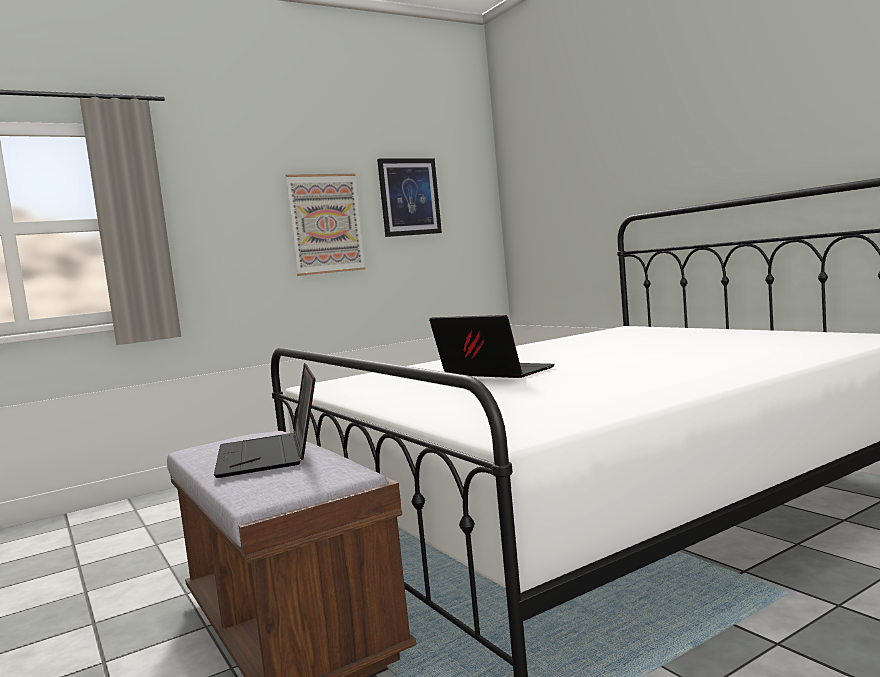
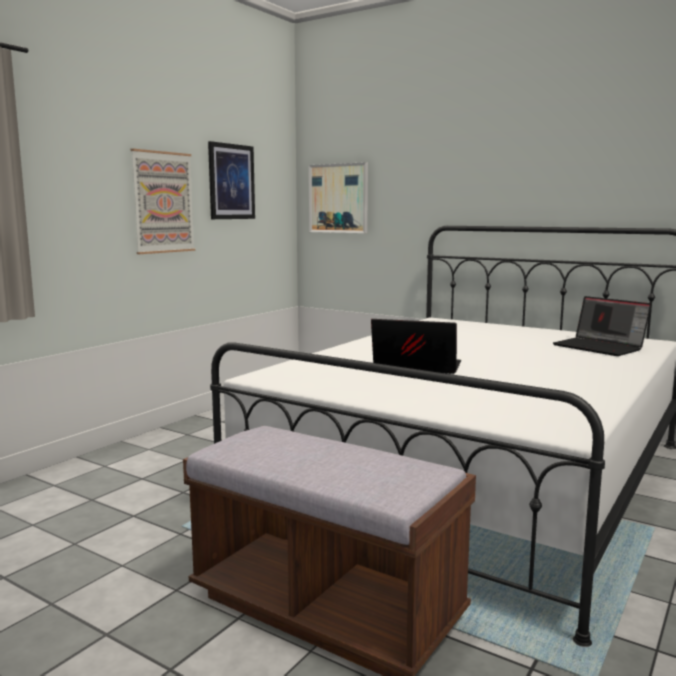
camera: 25 degrees left, 5 degrees up
laptop [214,363,315,478] -> laptop moved to [553,296,651,356]
none -> picture [309,162,368,233]

